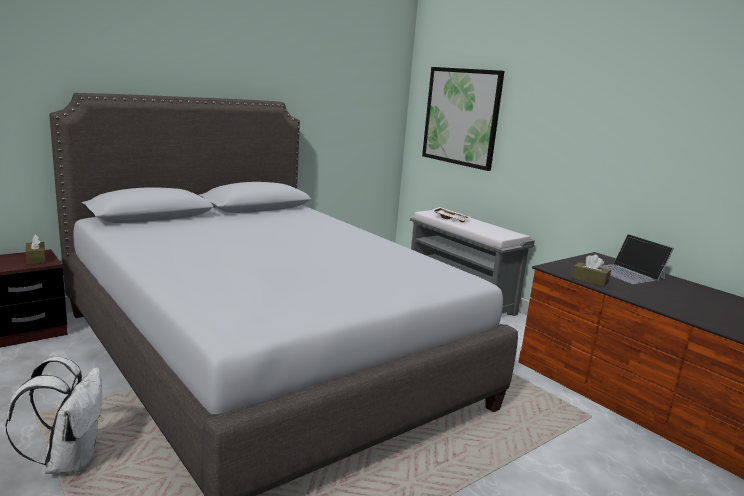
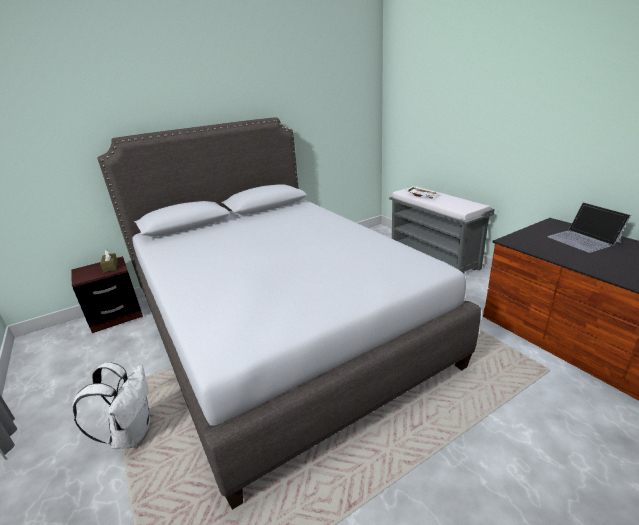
camera: 10 degrees right, 10 degrees up
picture [422,67,505,171] -> none
brown tissue box [572,254,611,287] -> none

